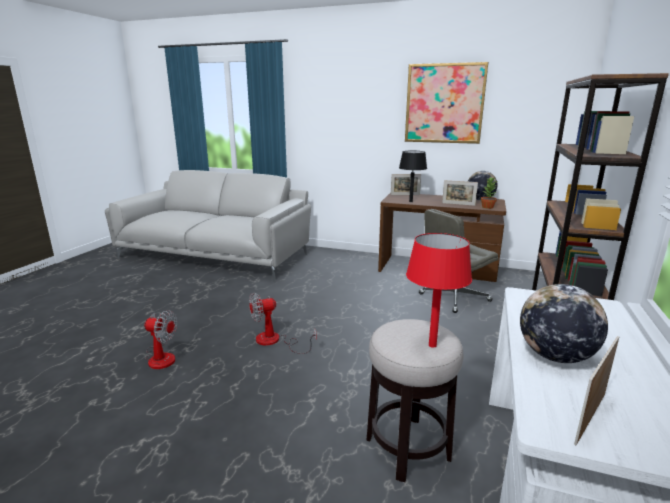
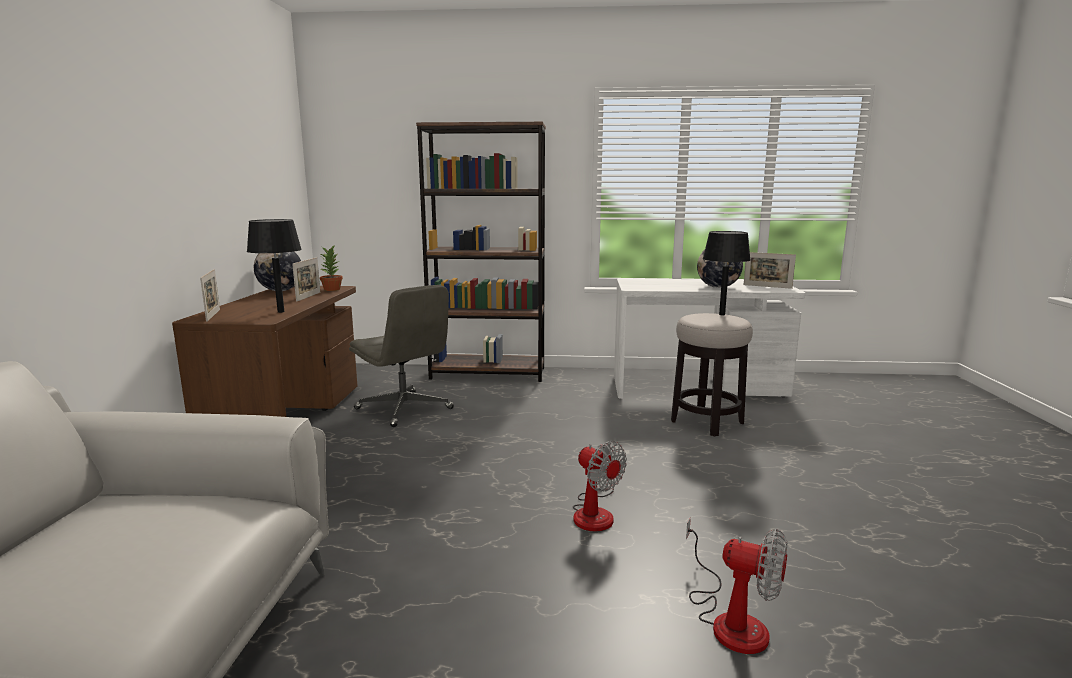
camera: 105 degrees left, 5 degrees down
fan [144,310,177,369] -> fan turned 120 degrees clockwise [686,518,787,654]
picture [405,62,488,144] -> none
red table lamp [406,233,472,348] -> black table lamp [703,231,751,315]

